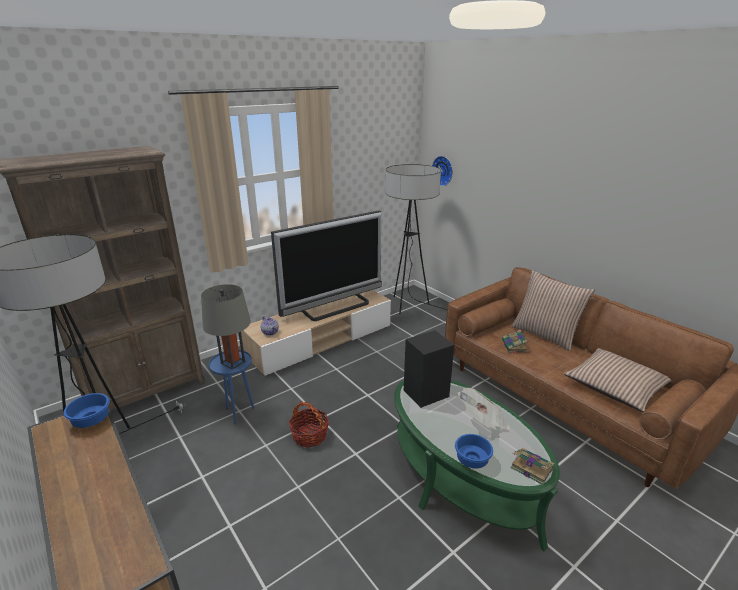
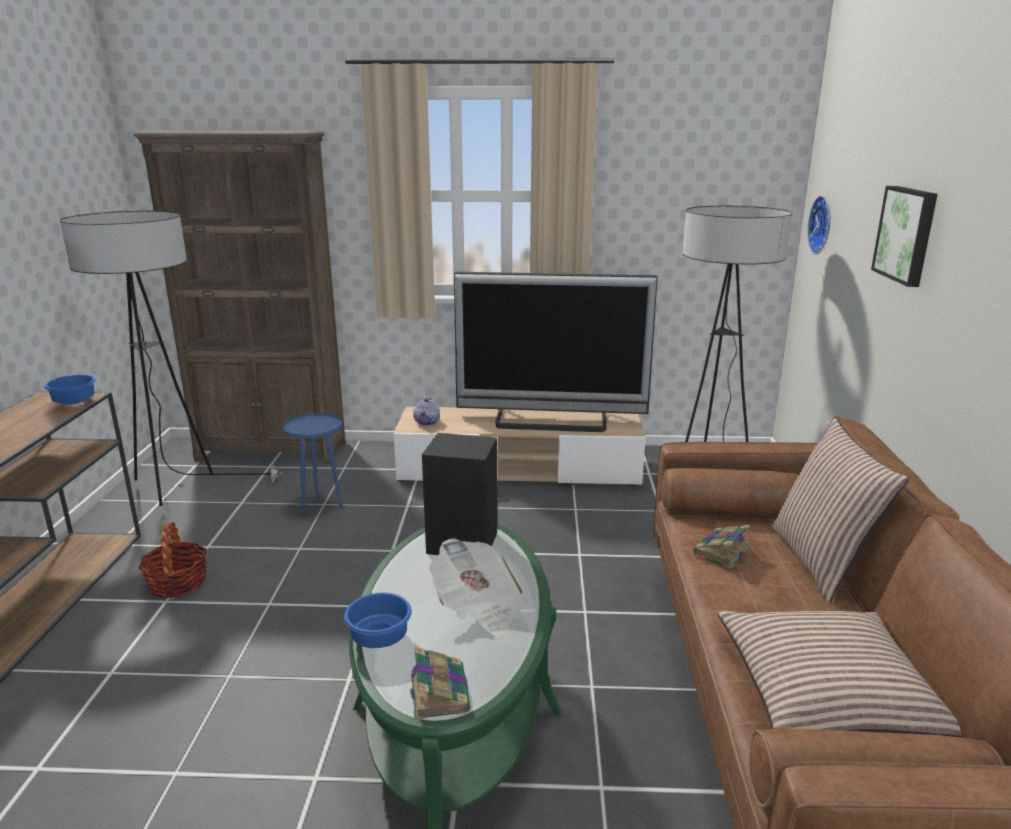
camera: 40 degrees right, 5 degrees down
grey table lamp [201,284,251,370] -> none
basket [289,401,329,448] -> basket moved to [139,522,207,598]
none -> picture [871,186,938,287]

